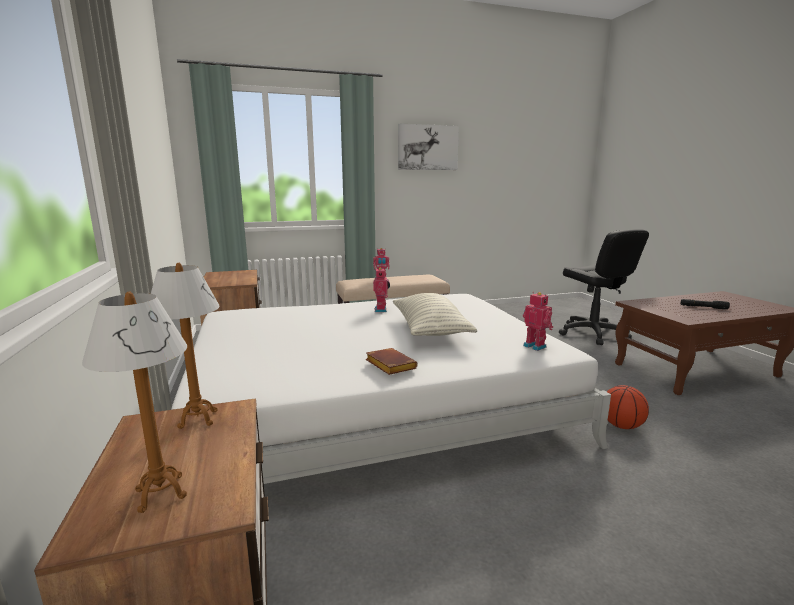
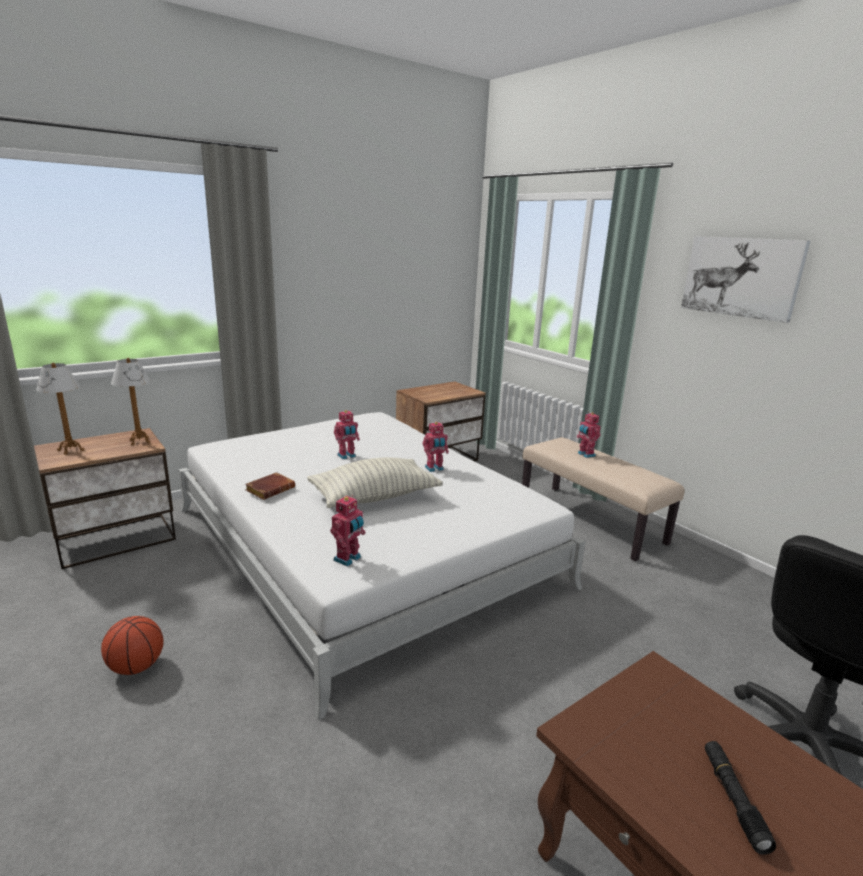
camera: 70 degrees right, 5 degrees up
basketball [607,385,649,429] -> basketball moved to [101,616,164,675]
none -> toy robot [334,410,360,459]

